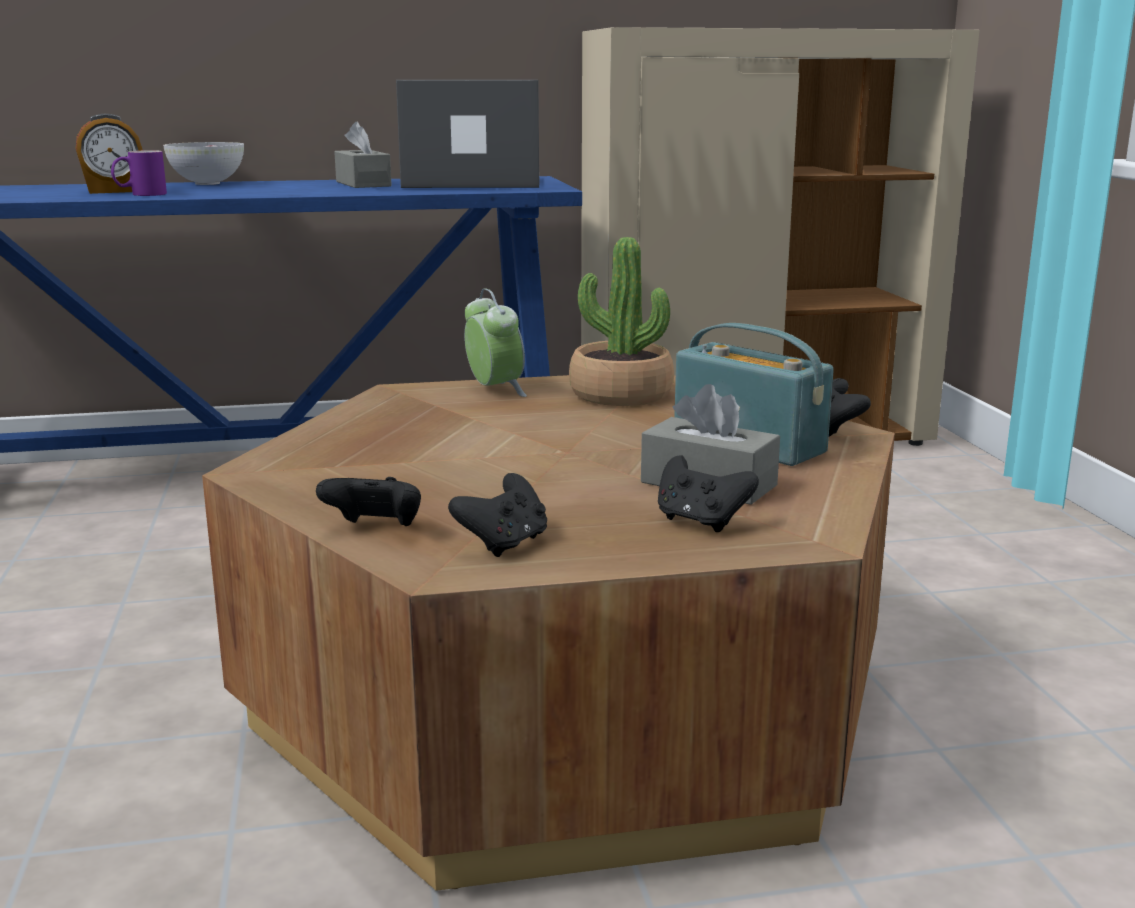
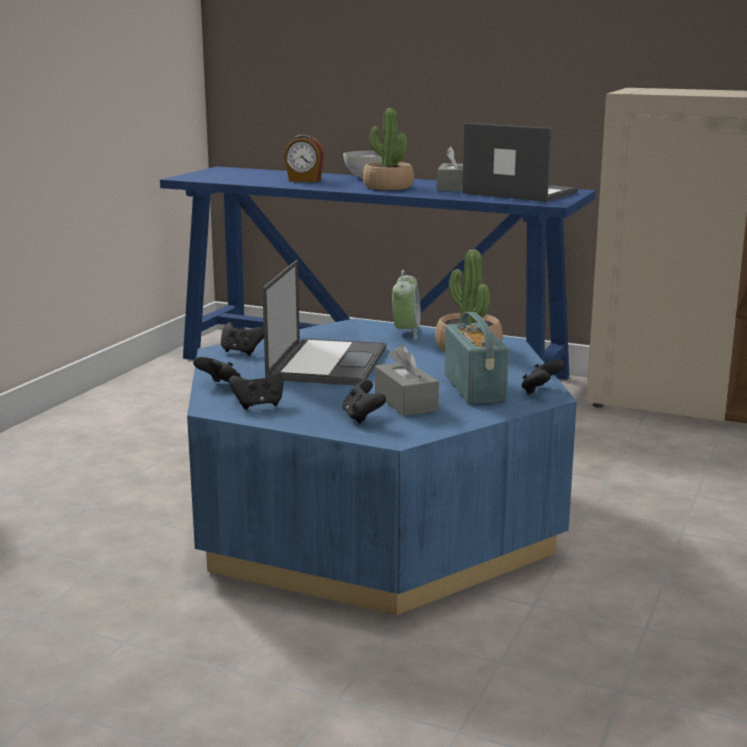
camera: 35 degrees right, 0 degrees up
purple mug [111,150,167,196] -> none
brown coffee table [202,375,895,891] -> blue coffee table [187,318,577,615]
none -> black game controller [221,322,264,356]
none -> laptop [262,260,386,385]
none -> potted plant [363,108,414,190]

